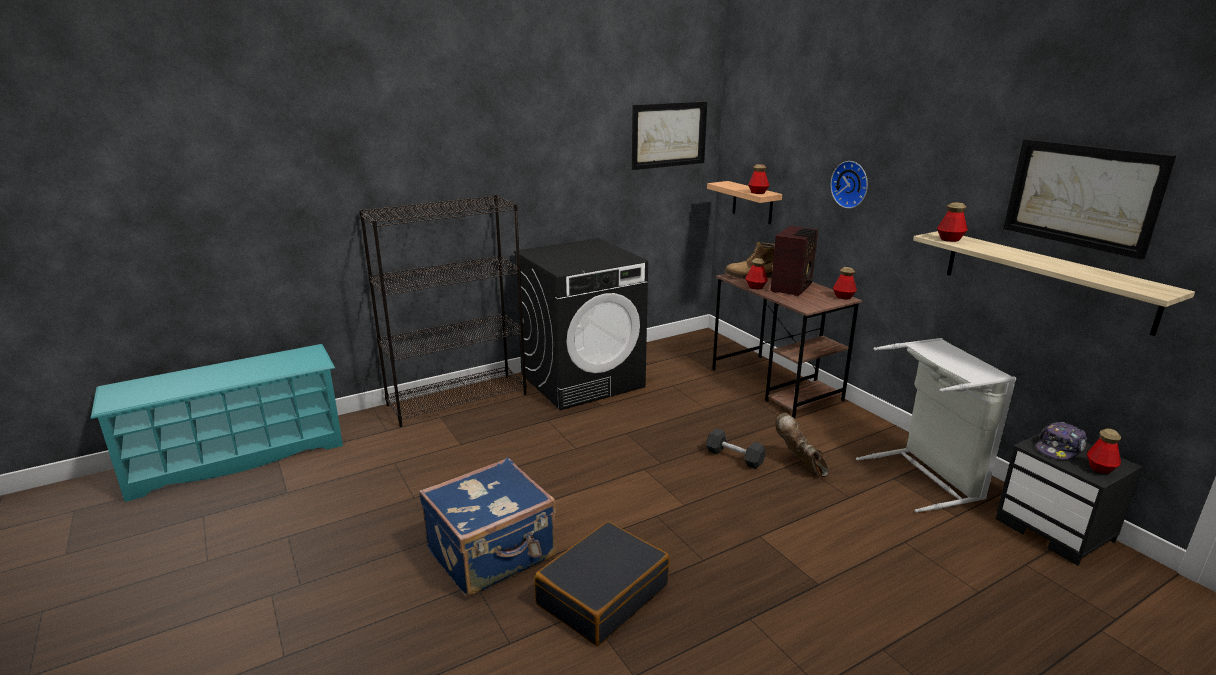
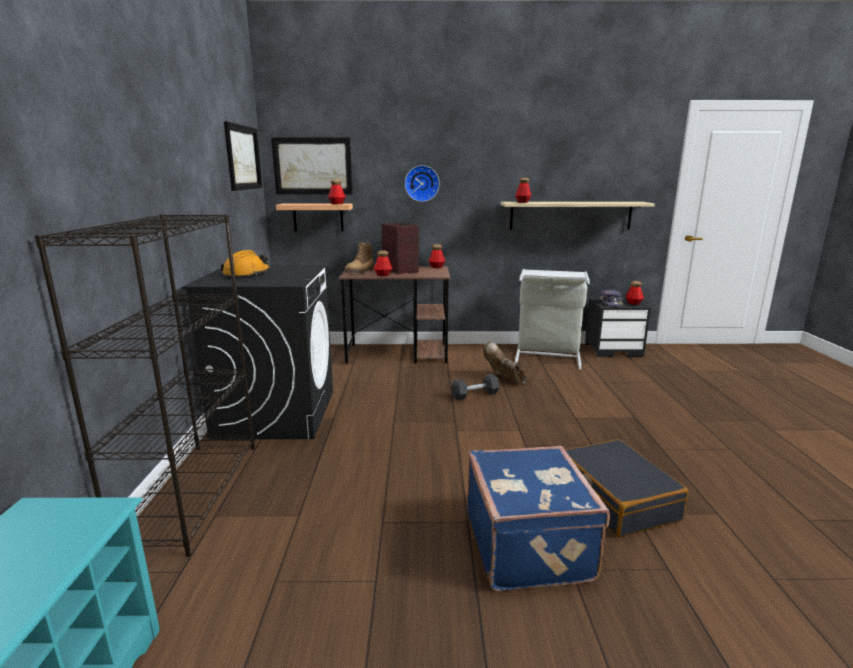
camera: 60 degrees left, 5 degrees down
brown boot [775,413,829,477] -> brown boot turned 45 degrees clockwise [483,341,526,385]
picture [1003,139,1176,260] -> picture moved to [271,137,353,194]
none -> orange hard hat [221,250,270,279]

